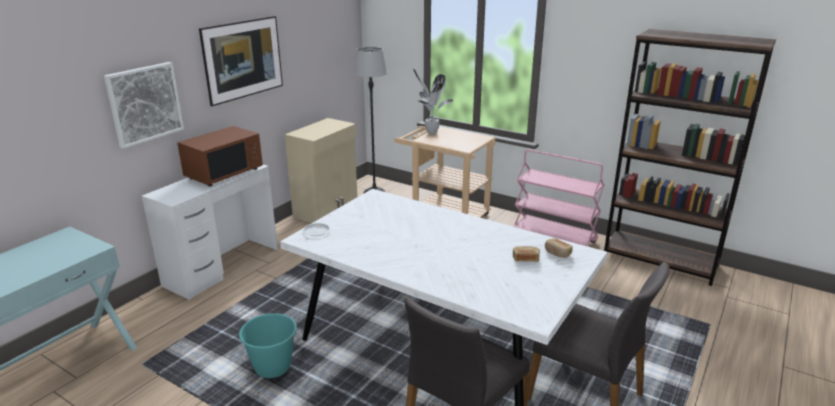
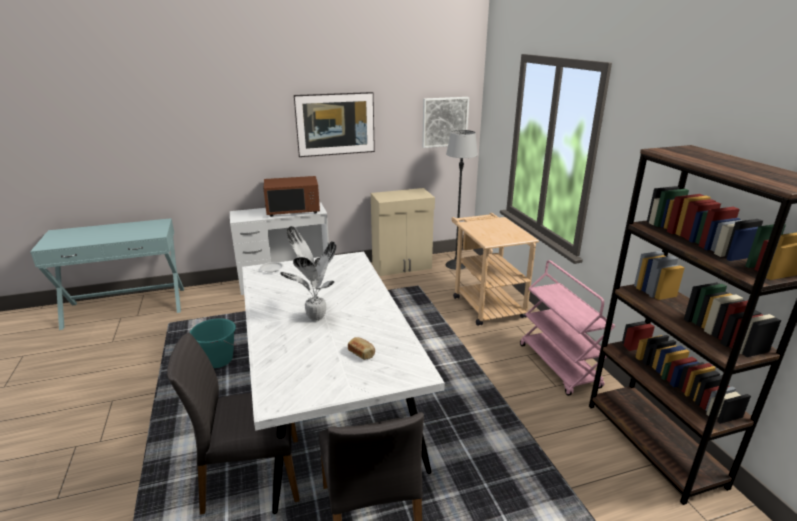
camera: 40 degrees right, 0 degrees up
picture [104,62,184,149] -> picture moved to [422,97,469,148]
potted plant [413,69,453,134] -> potted plant moved to [280,226,336,321]
bread [545,238,573,258] -> none

